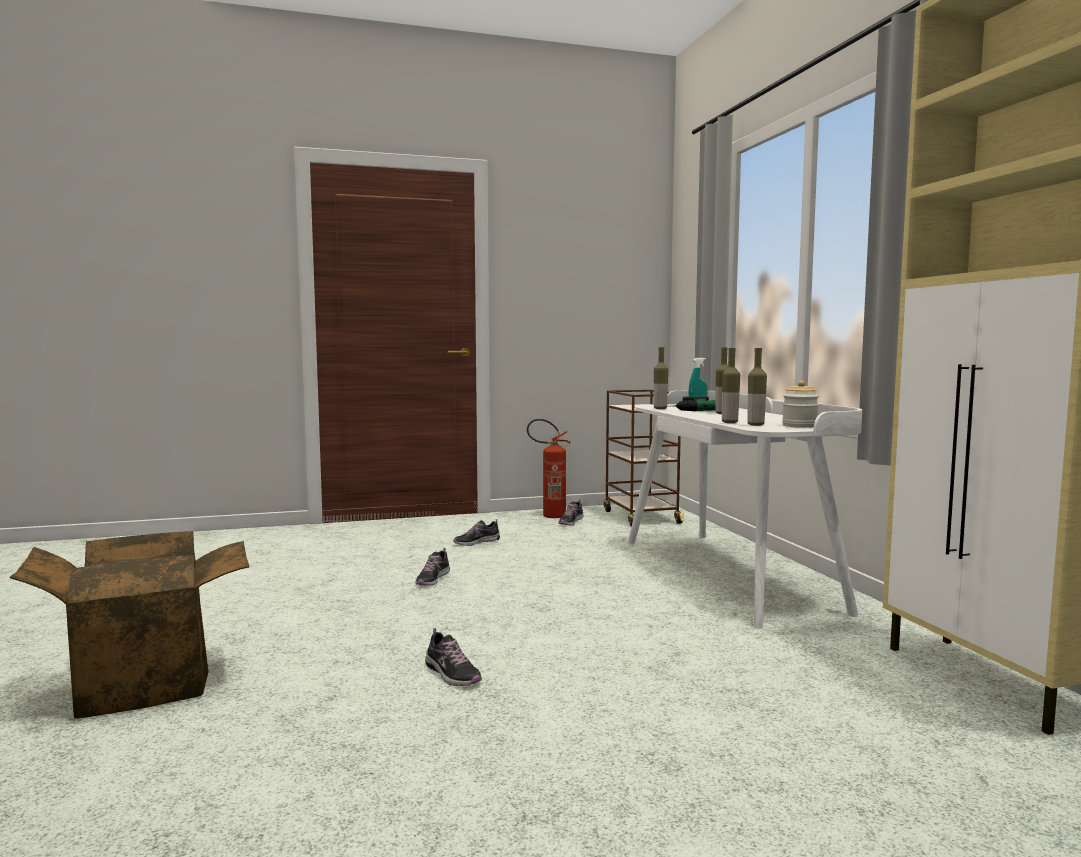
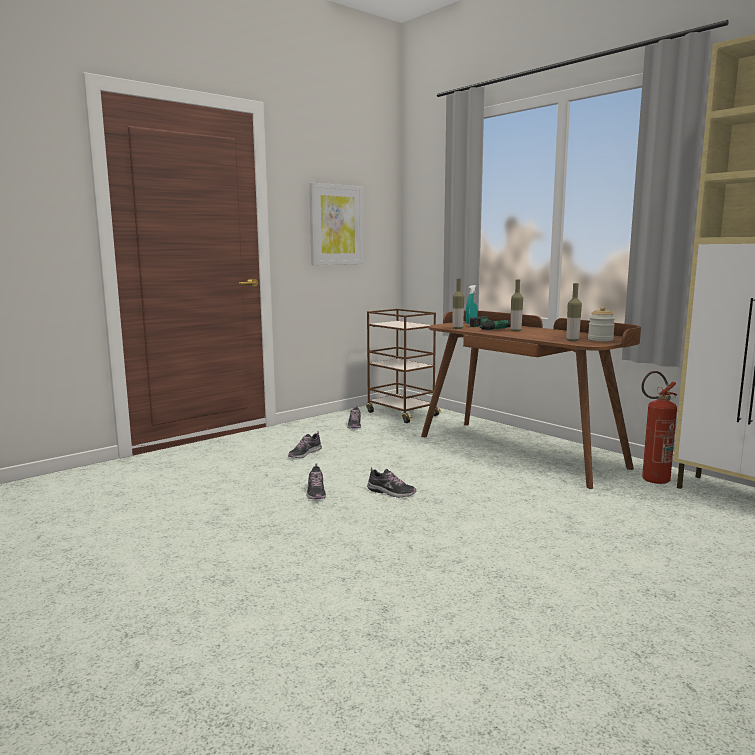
camera: 25 degrees left, 5 degrees up
cardboard box [10,531,249,719] -> none
shoe [425,628,482,686] -> shoe moved to [367,467,416,498]
fire extinguisher [527,419,571,518] -> fire extinguisher moved to [641,371,677,484]
white desk [628,390,862,629] -> brown desk [421,311,641,489]
bottle [722,348,740,423] -> none
none -> picture [309,183,363,265]

